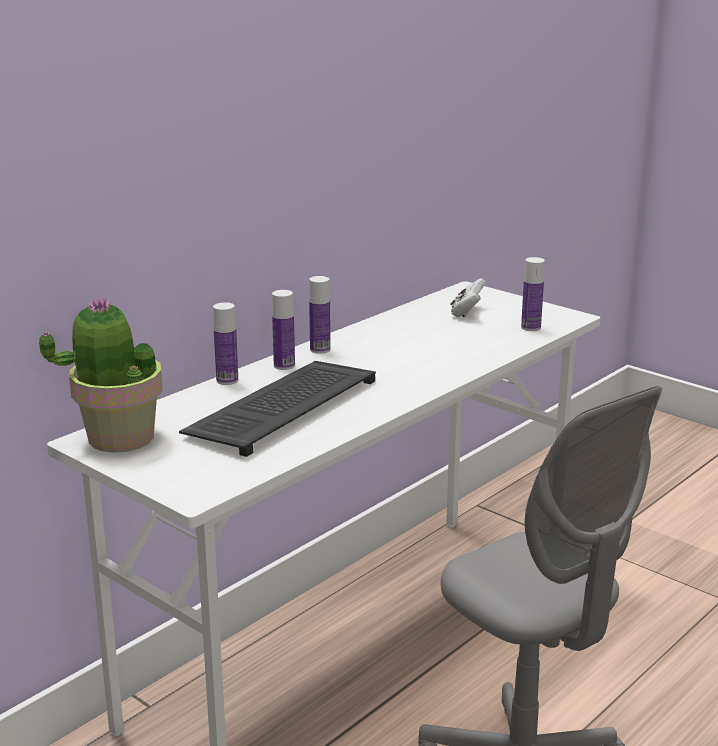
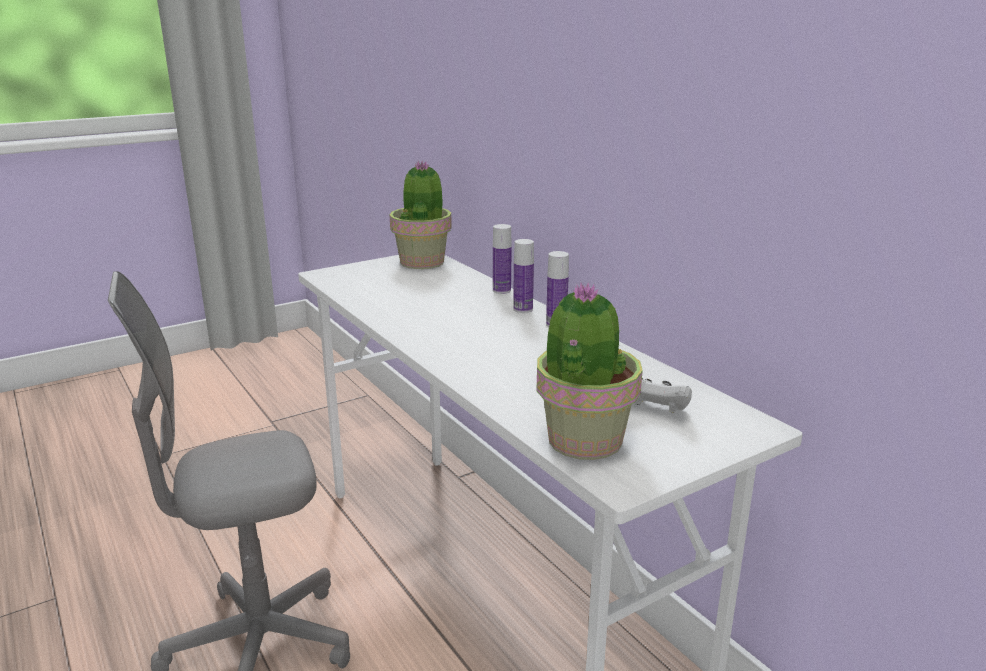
camera: 105 degrees right, 0 degrees up
keyboard [179,361,376,457] -> none
bottle [521,257,545,331] -> potted plant [537,283,643,460]

